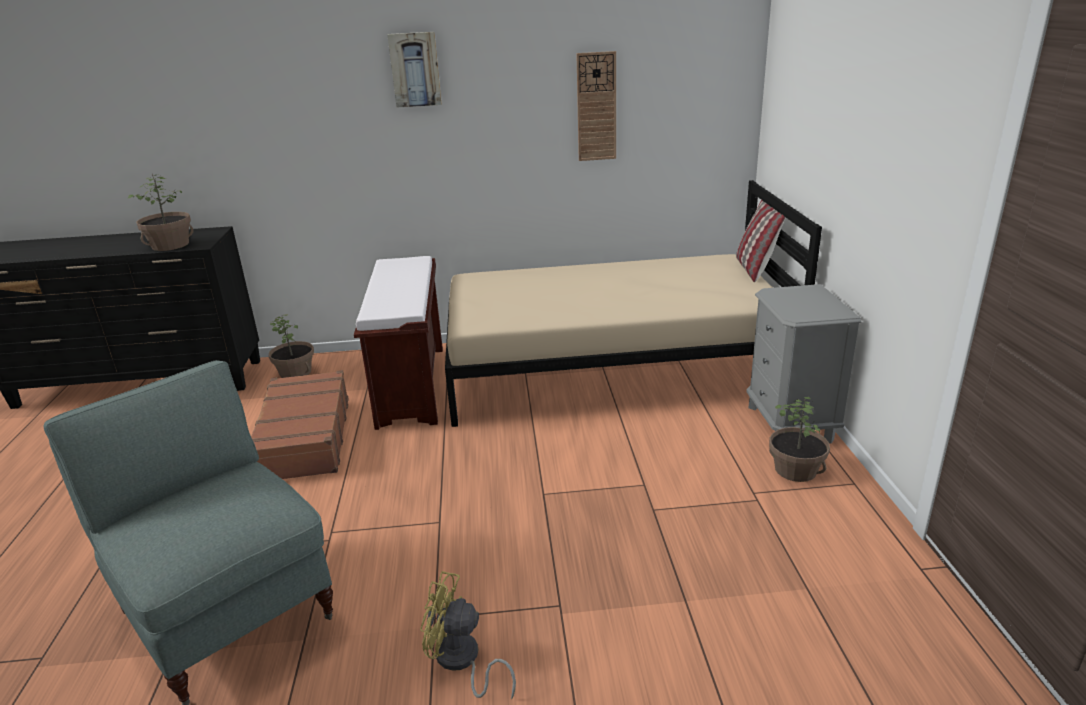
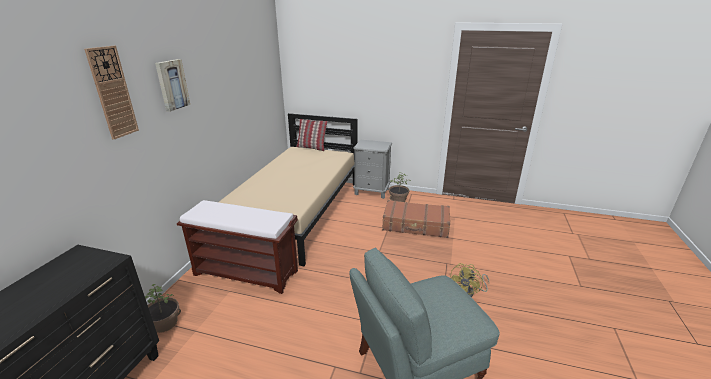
camera: 70 degrees left, 0 degrees up
potted plant [128,174,194,251] -> none
brown suitcase [251,370,349,479] -> brown suitcase moved to [382,200,450,238]
wall clock [576,51,616,161] -> wall clock moved to [84,46,139,140]

